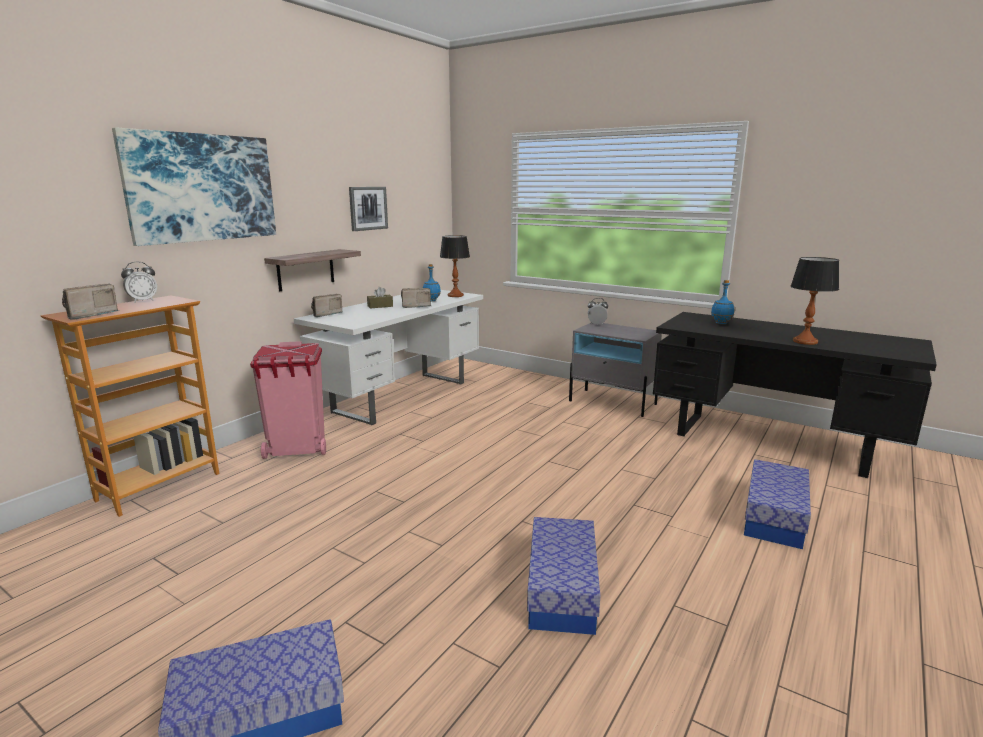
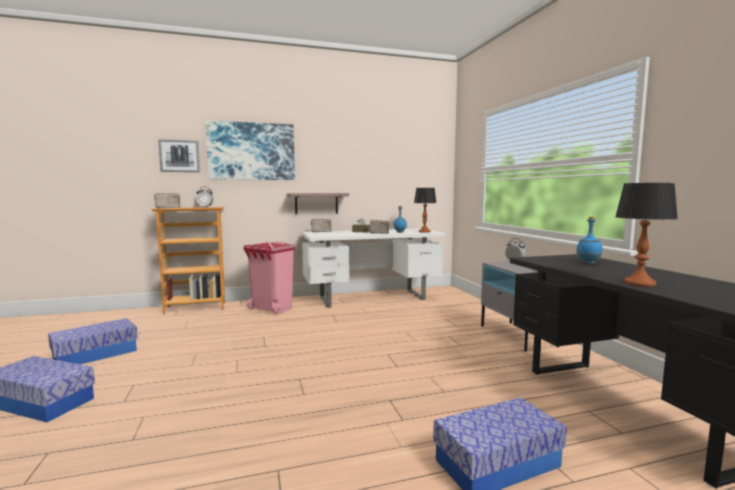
camera: 40 degrees right, 10 degrees down
picture [349,187,388,231] -> picture moved to [158,139,200,172]
storage box [527,517,600,635] -> storage box moved to [48,318,138,365]

